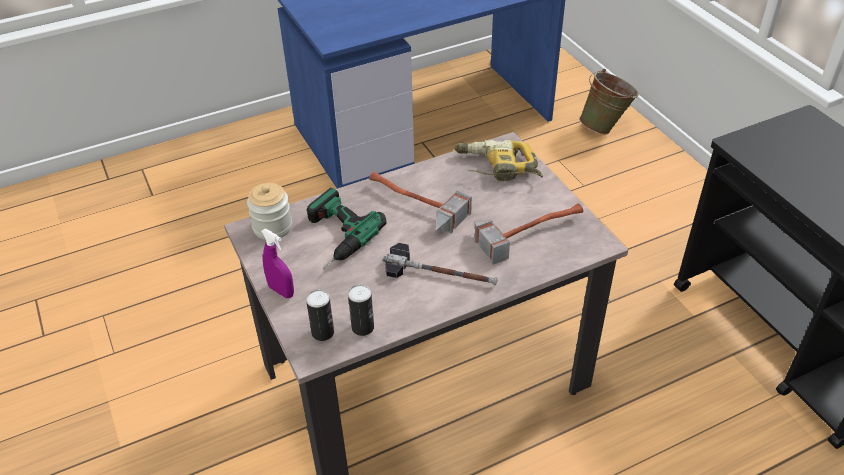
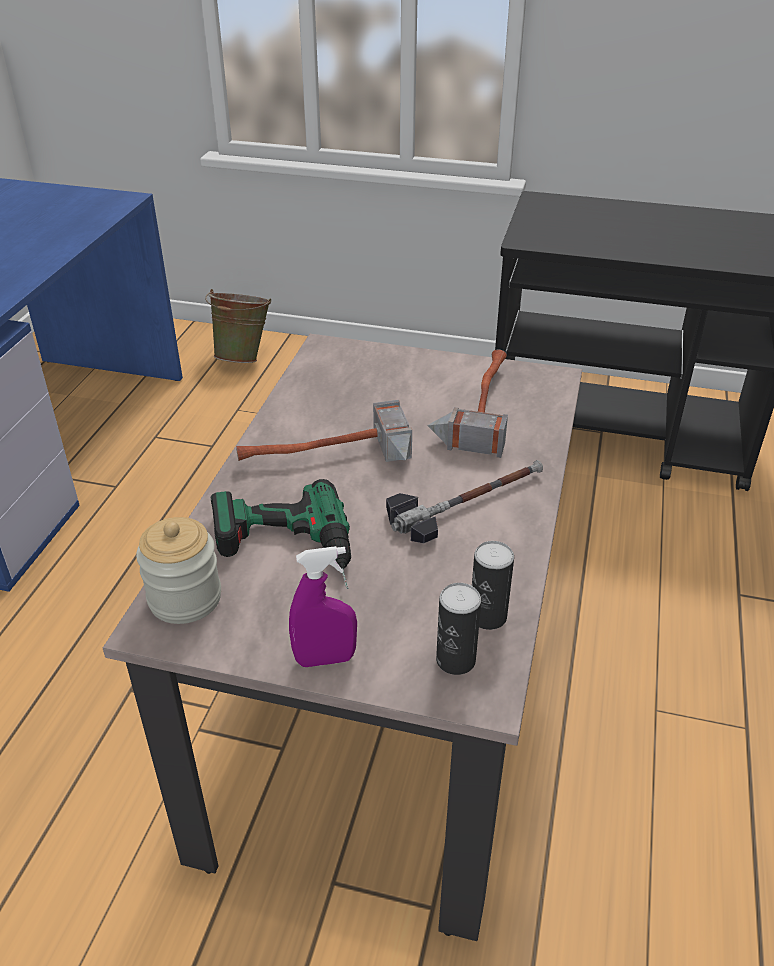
camera: 50 degrees left, 5 degrees down
power drill [454,140,543,181] -> none

